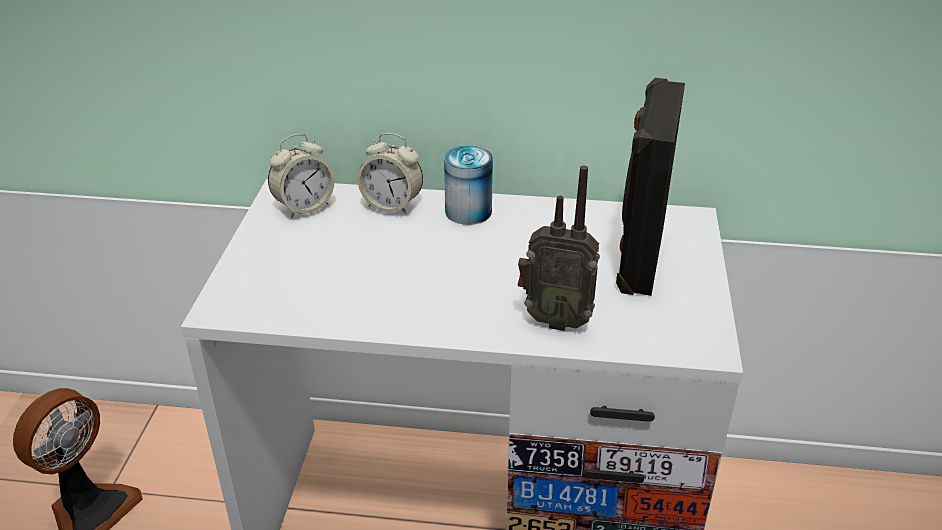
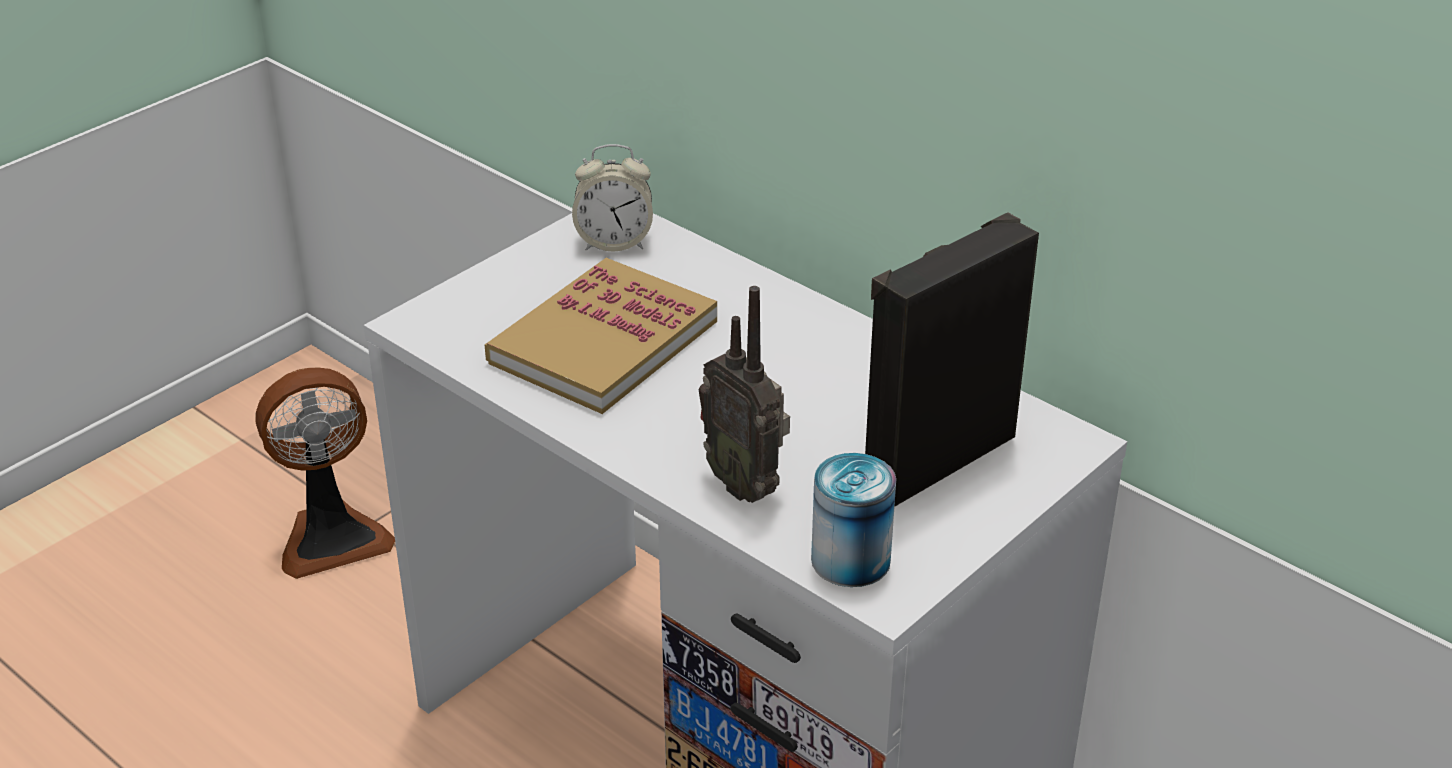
camera: 35 degrees right, 0 degrees up
alarm clock [357,133,423,215] -> none
can [444,145,493,225] -> can moved to [811,453,896,587]
none -> book [485,258,717,414]

